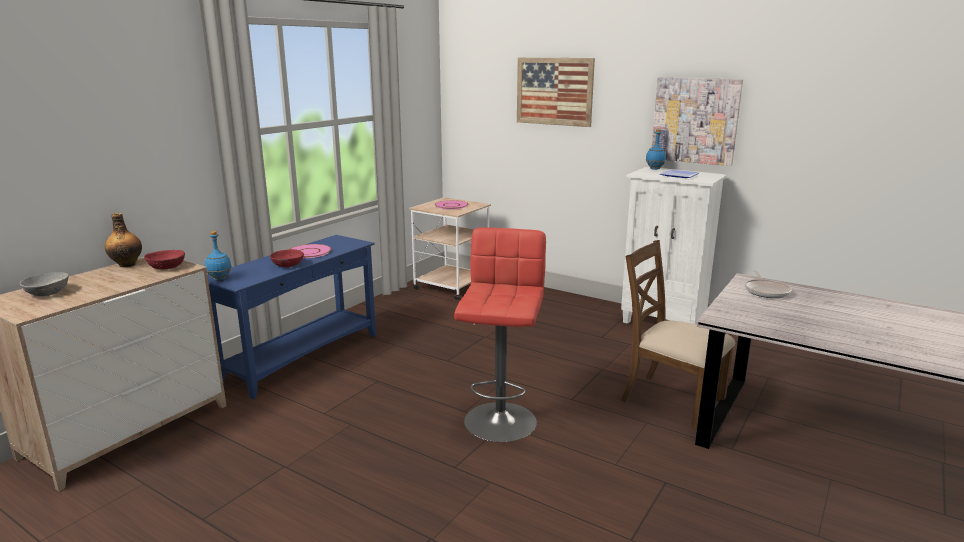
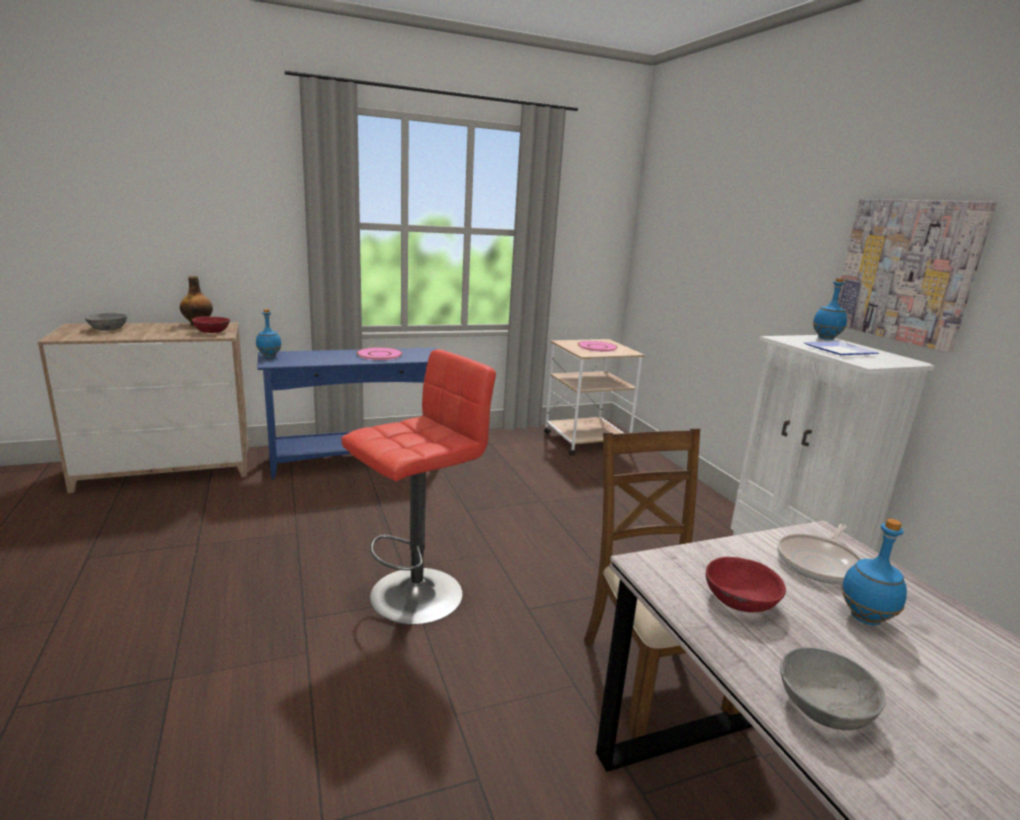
camera: 35 degrees right, 0 degrees up
red bowl [270,249,304,267] -> red bowl moved to [706,557,786,613]
picture [517,58,595,127] -> none
none -> grey bowl [780,648,886,730]
none -> blue bottle [841,519,907,625]

